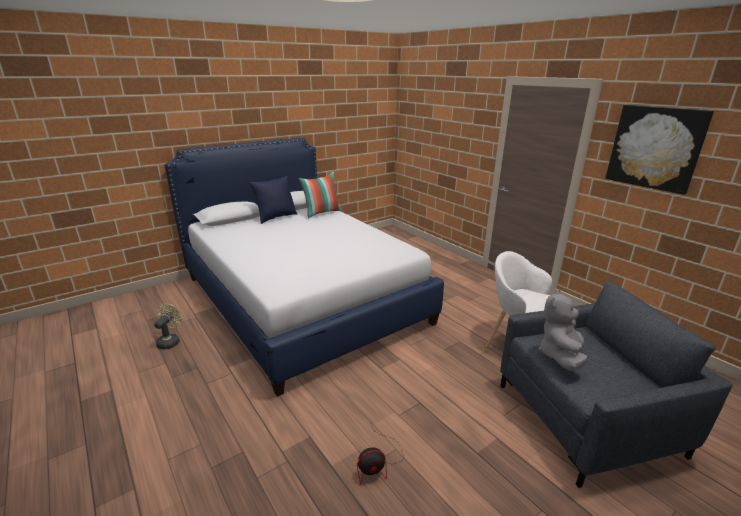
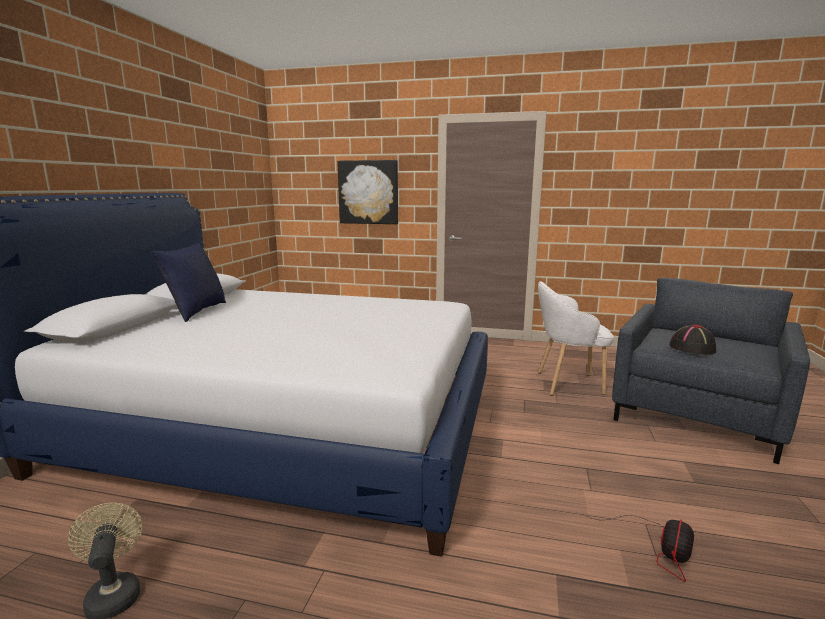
camera: 40 degrees left, 10 degrees down
pillow [298,172,342,218] -> none
grey plush toy [538,289,587,371] -> black hat [669,325,716,355]
picture [605,105,714,195] -> picture moved to [337,160,398,224]

